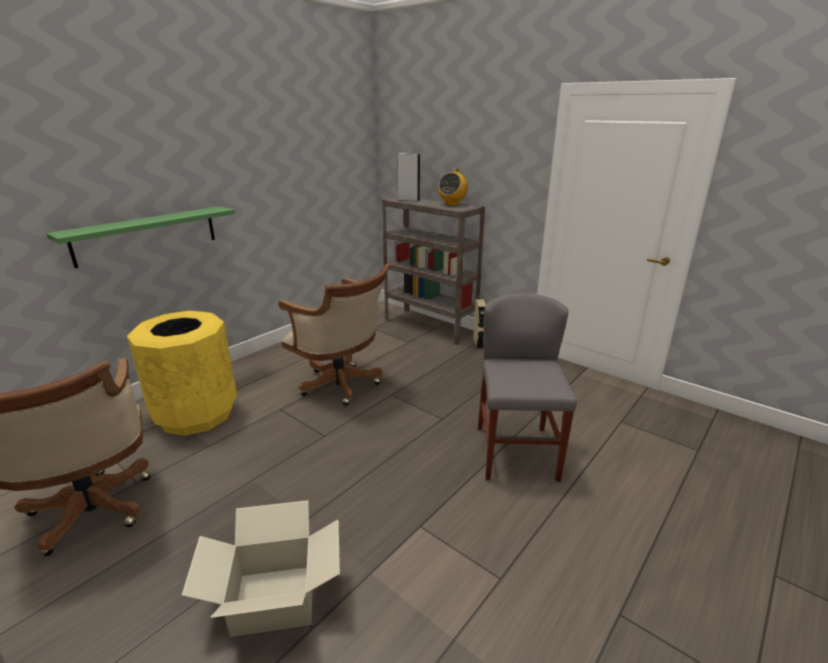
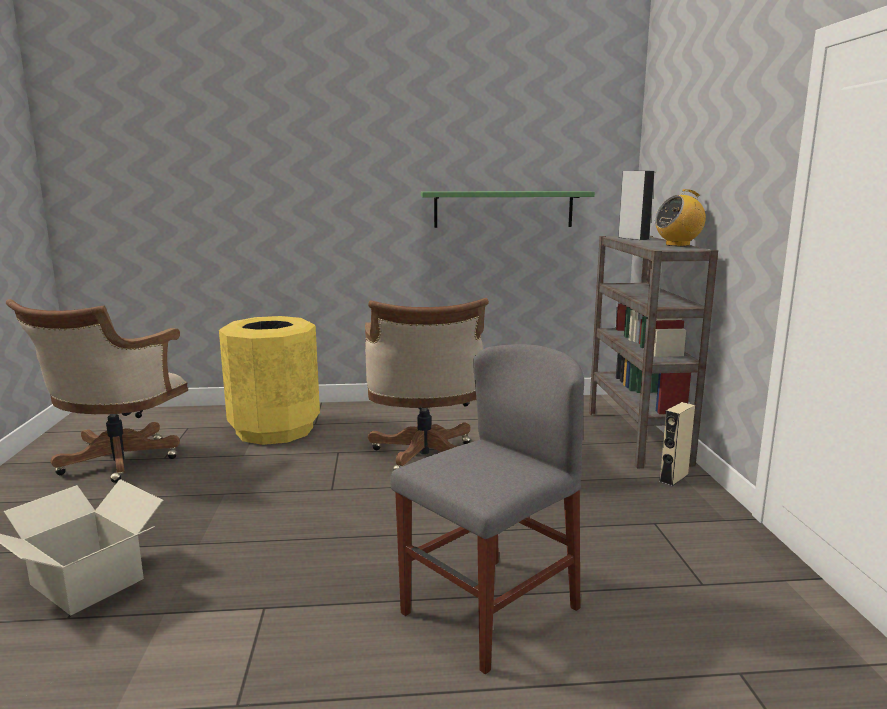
camera: 45 degrees right, 10 degrees down
green shelf [46,206,235,268] -> green shelf moved to [421,191,595,228]

